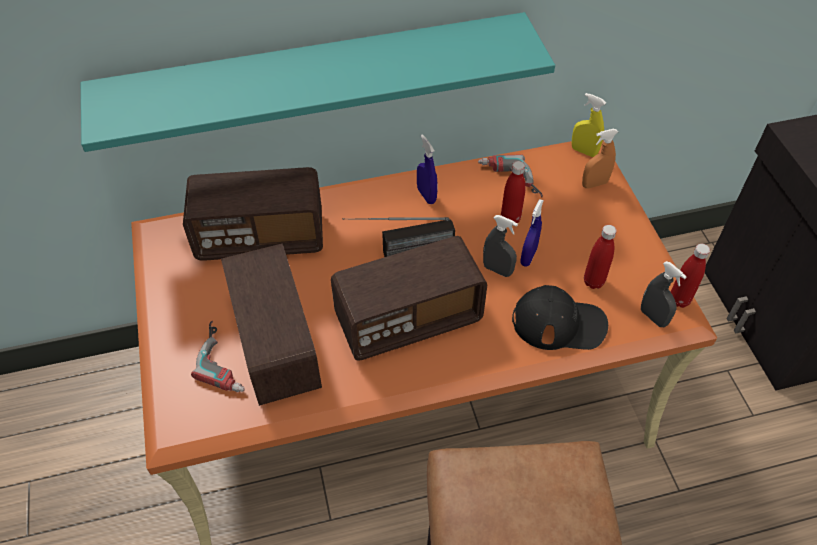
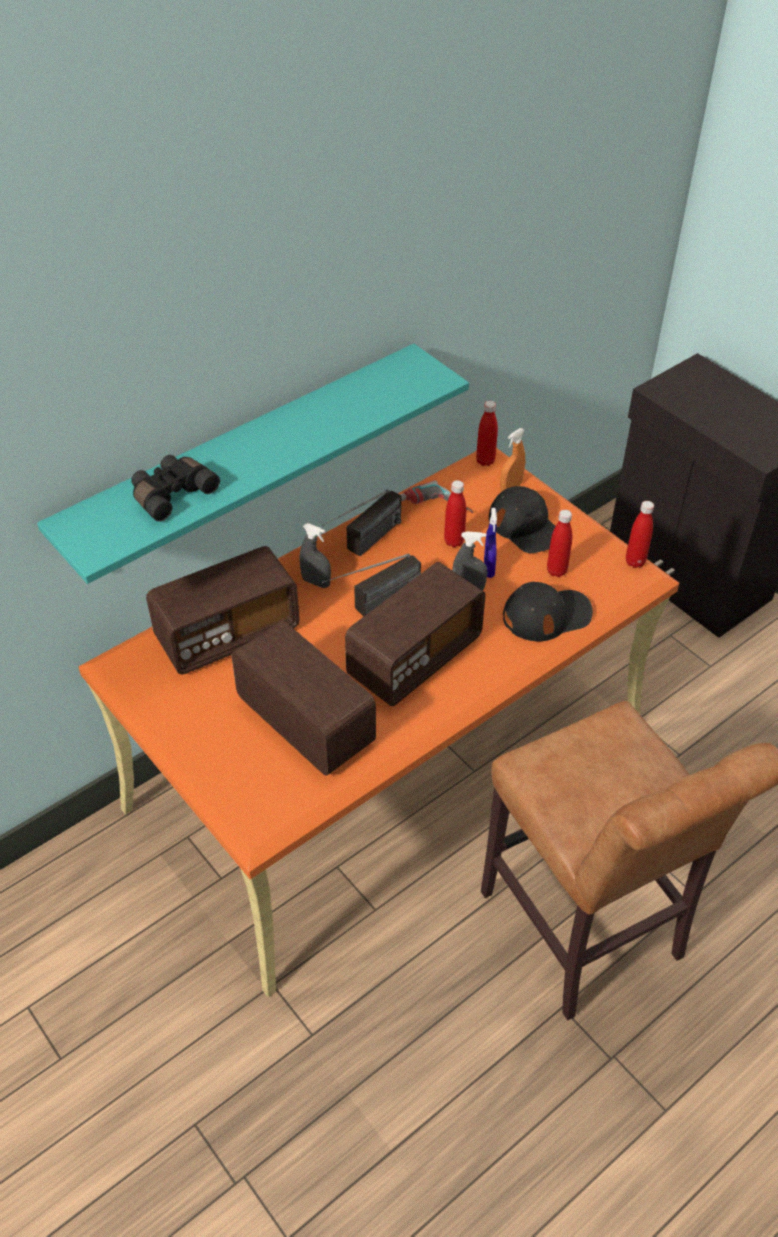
camera: 25 degrees left, 5 degrees down
power drill [191,321,245,392] -> none
blue spray bottle [417,134,438,204] -> radio [322,490,402,556]
yellow spray bottle [571,93,606,157] -> red bottle [476,401,498,466]
grey spray bottle [641,261,687,327] -> grey spray bottle moved to [300,523,331,588]
none -> black binoculars [131,455,220,522]
none -> black cap [489,486,555,553]

